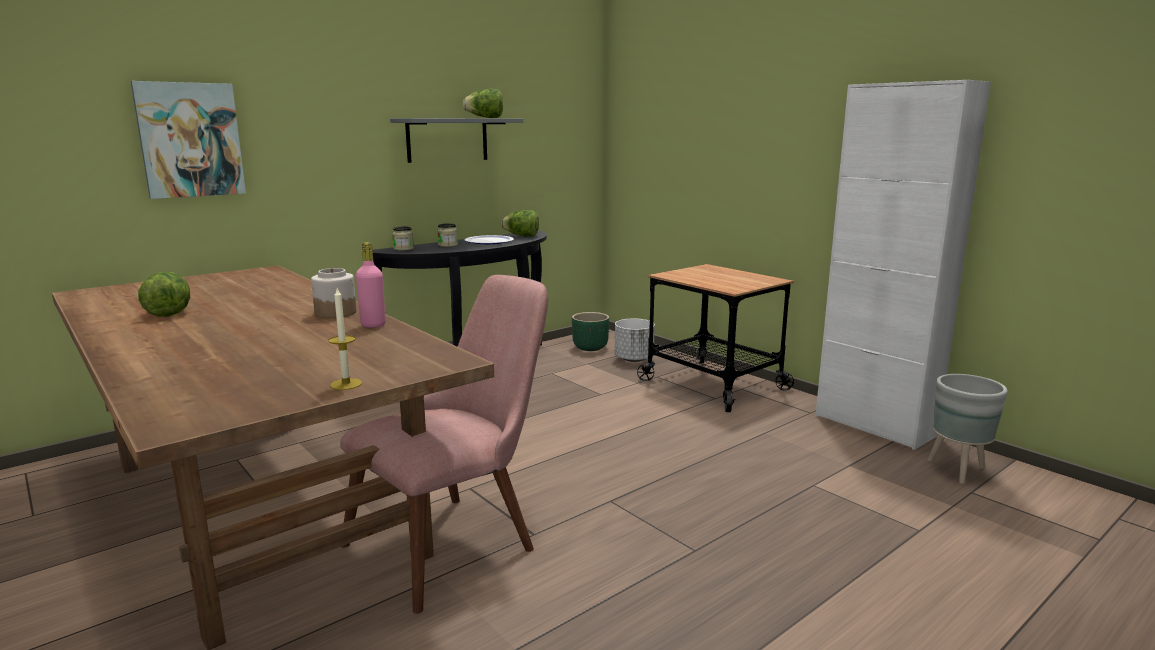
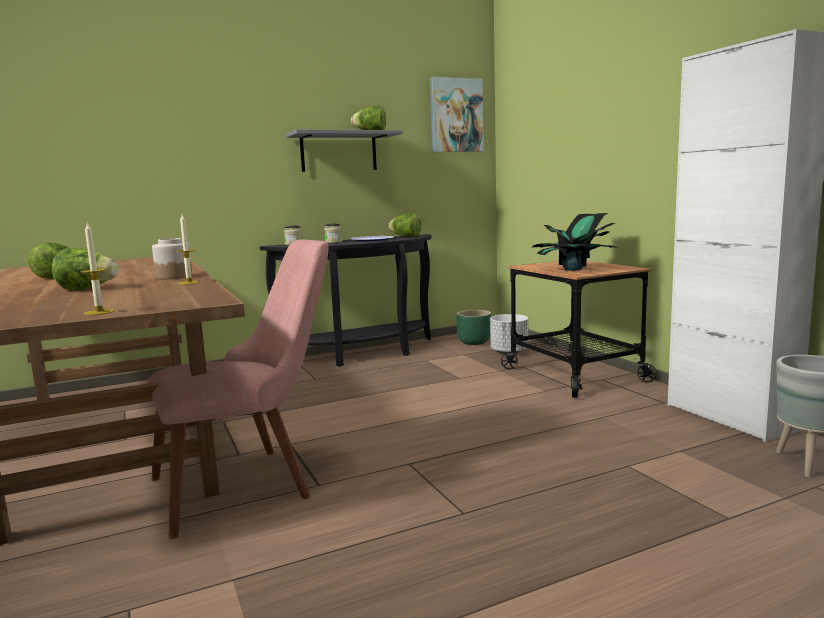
camera: 15 degrees right, 5 degrees down
picture [131,81,246,199] -> picture moved to [430,77,484,152]
pink bottle [356,242,386,328] -> candle [176,215,200,285]
none -> lettuce [52,248,118,290]
none -> potted plant [532,213,618,271]

